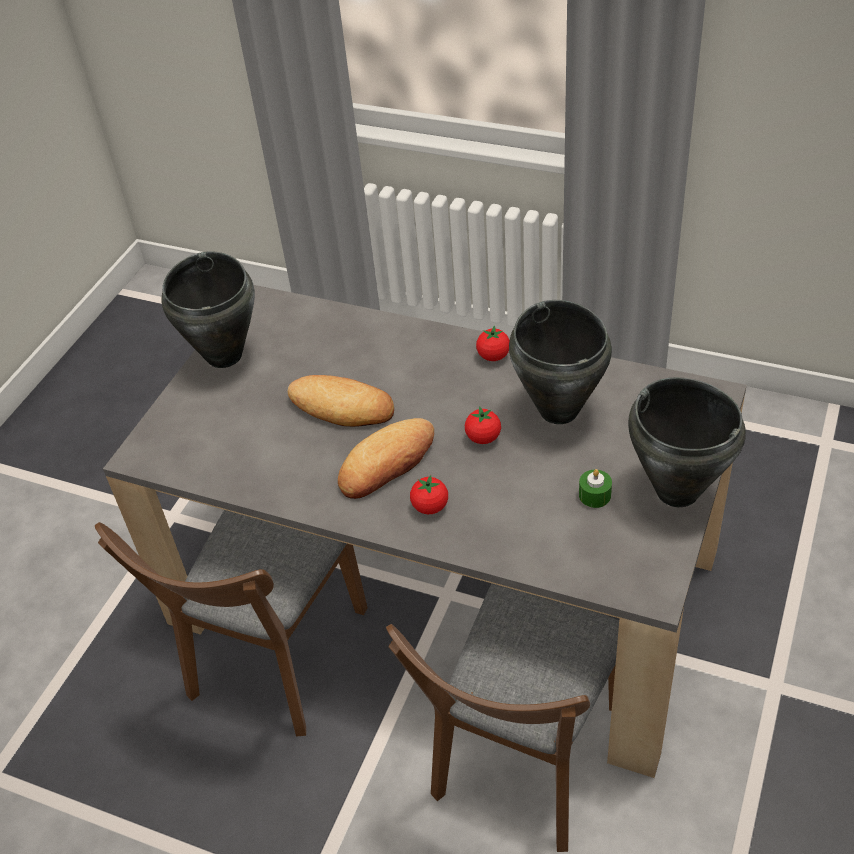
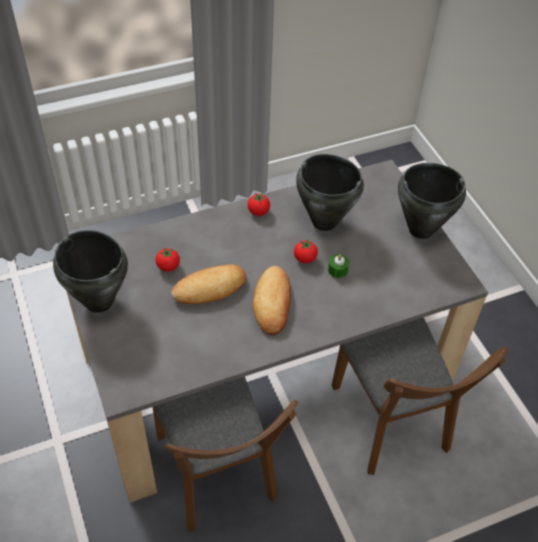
camera: 50 degrees left, 5 degrees up
tomato [410,475,448,514] -> tomato moved to [156,248,180,272]
green candle [579,469,612,508] -> green candle moved to [328,254,349,278]

